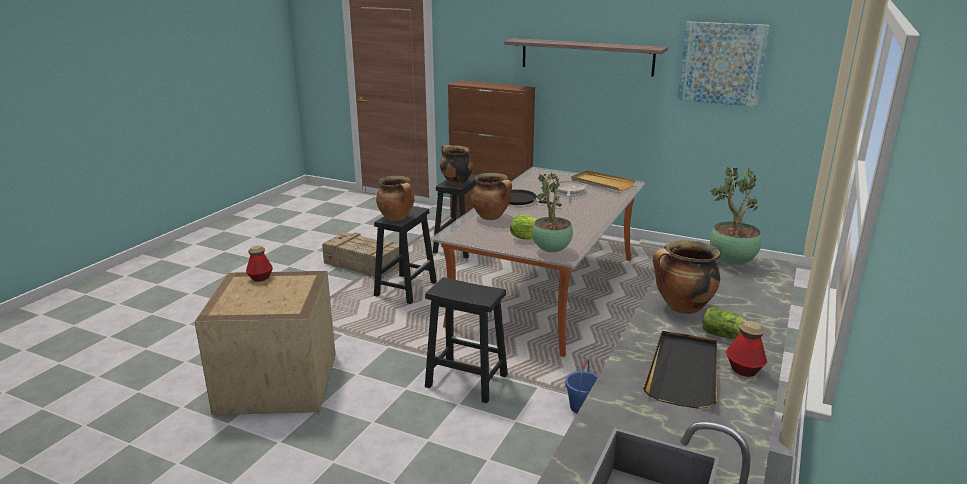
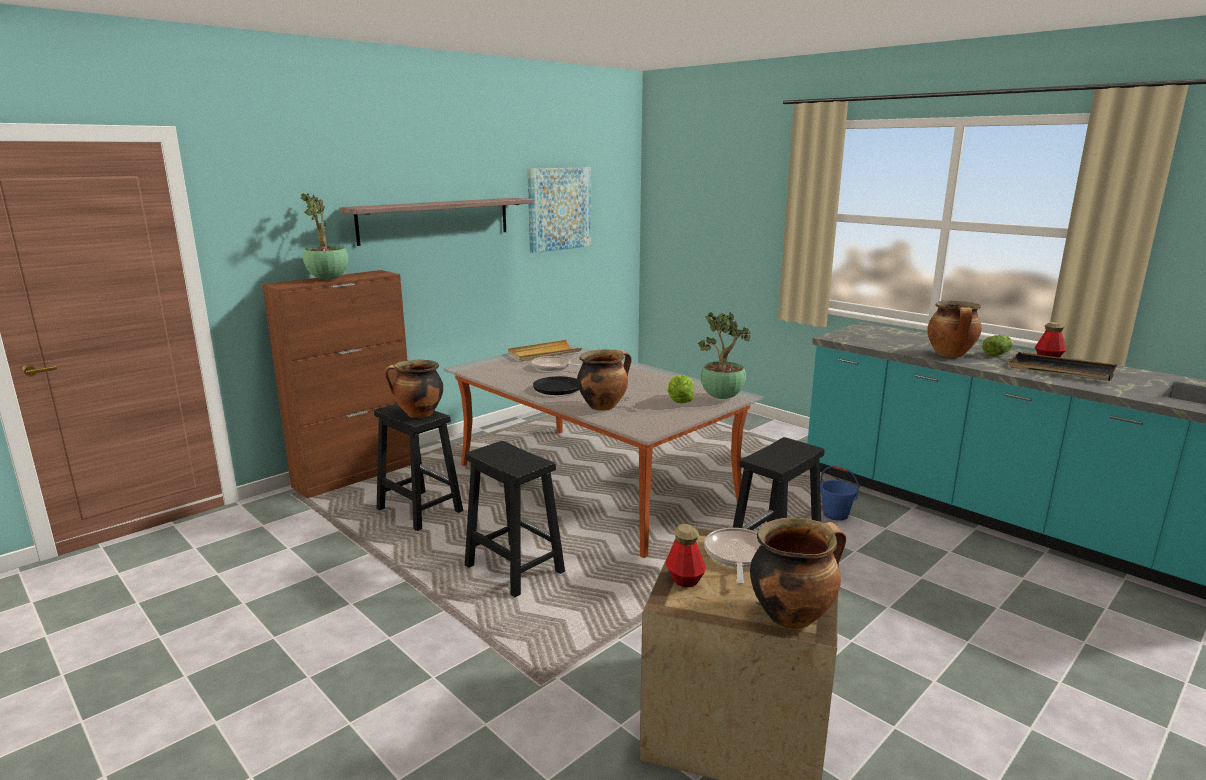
camera: 70 degrees left, 5 degrees down
crate [322,232,399,279] -> none
cooking pot [376,176,414,221] -> cooking pot moved to [750,517,846,629]
potted plant [710,167,762,265] -> potted plant moved to [301,194,349,280]
none -> frying pan [704,528,761,584]

